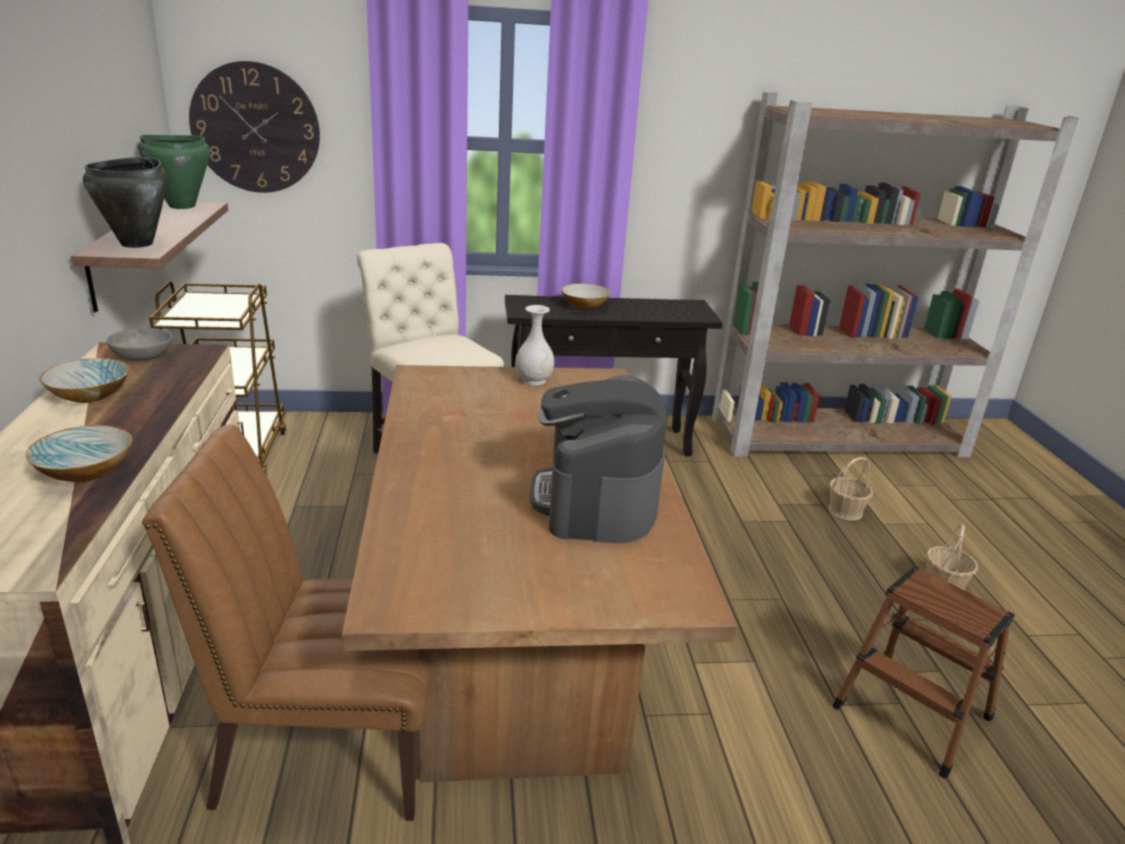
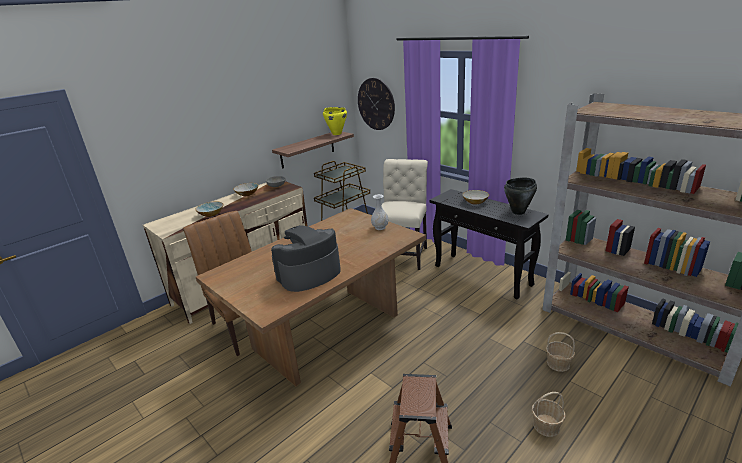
camera: 55 degrees right, 0 degrees up
black cooking pot [83,157,167,248] -> black cooking pot moved to [504,178,537,215]
green cooking pot [138,135,210,209] -> yellow cooking pot [323,107,347,135]

